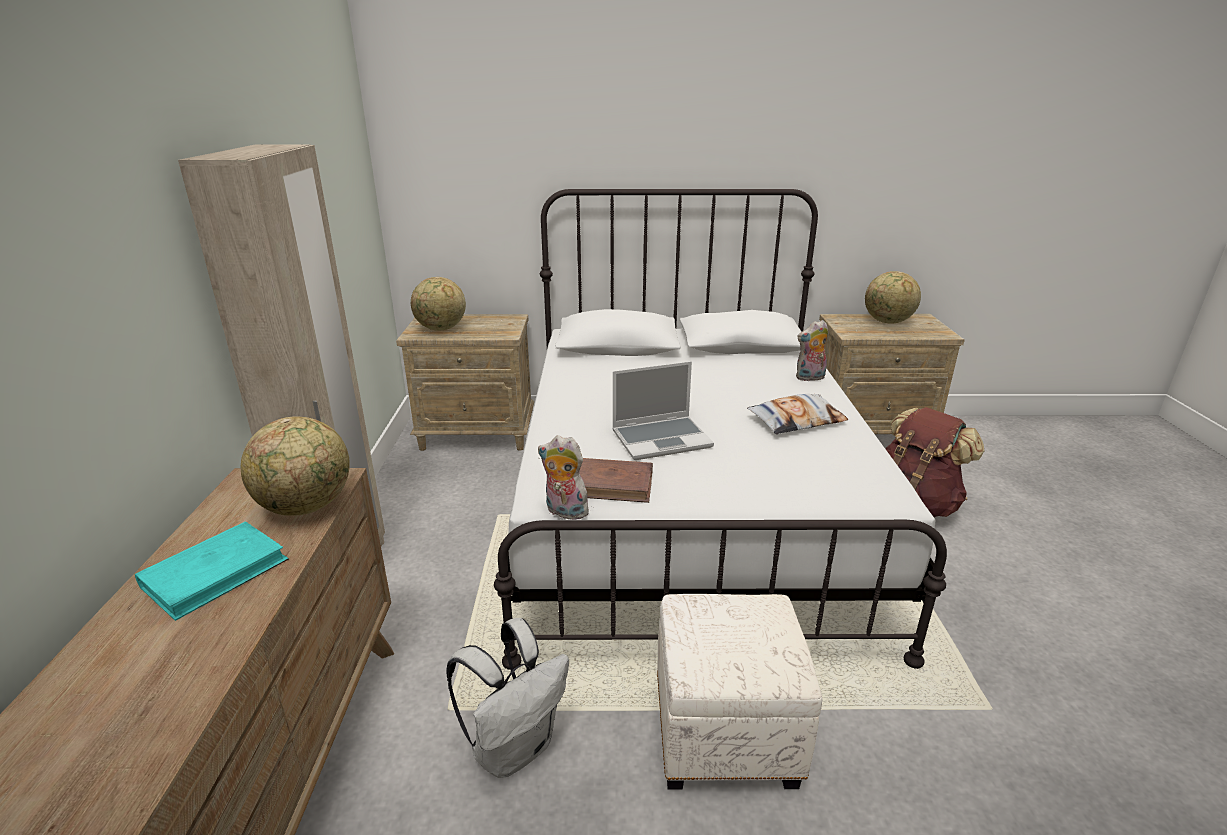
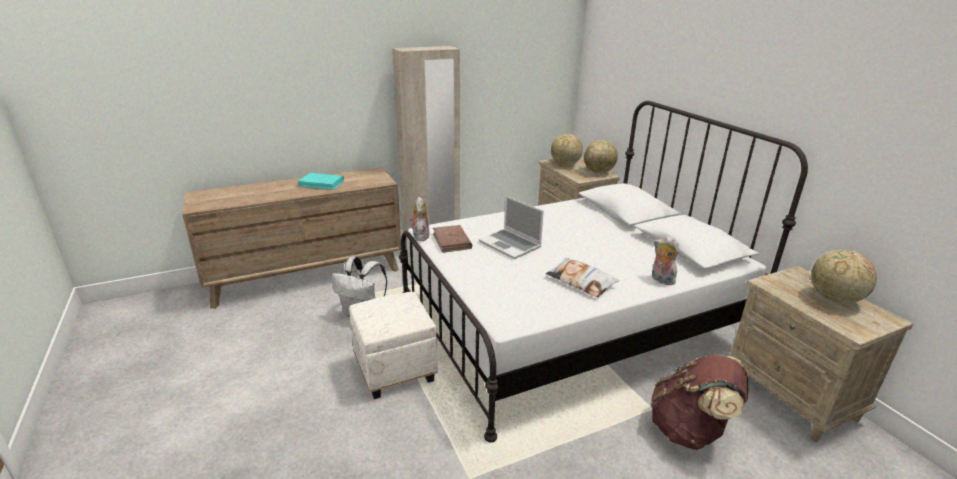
camera: 65 degrees right, 0 degrees up
globe [241,416,350,516] -> globe moved to [584,140,618,173]

